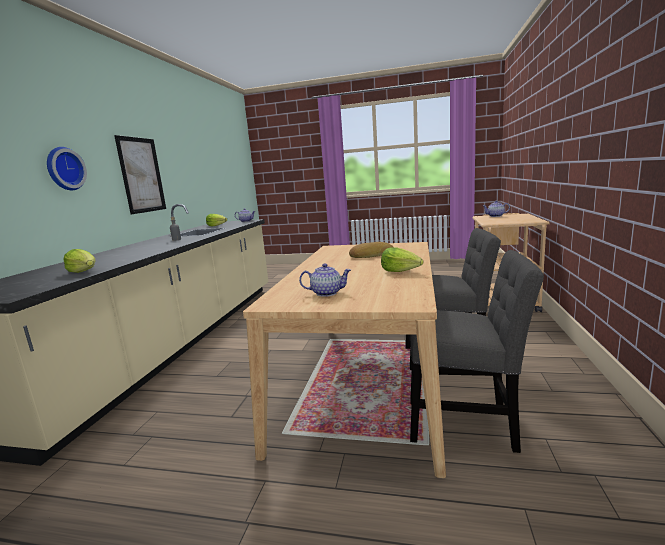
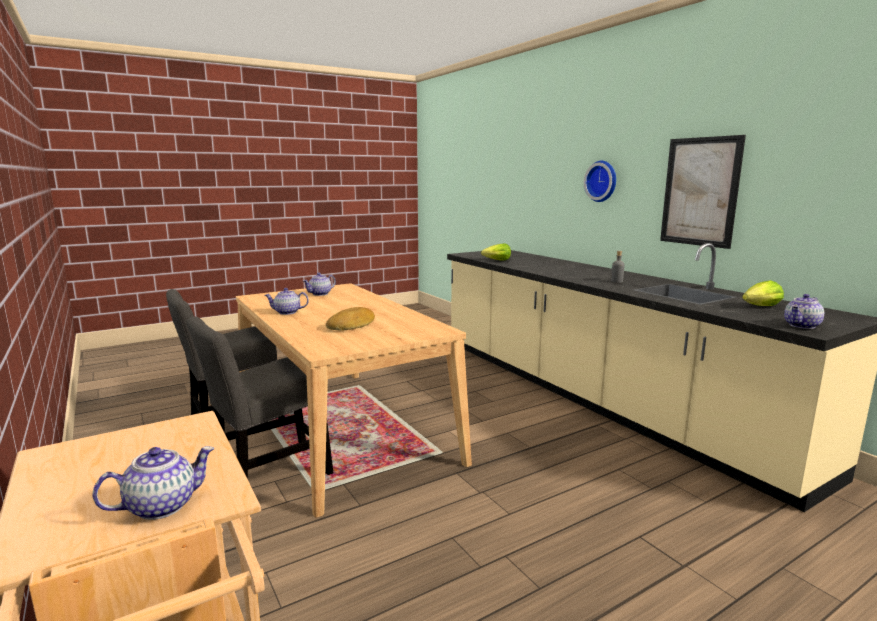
camera: 135 degrees right, 0 degrees up
lettuce [381,247,424,272] -> teapot [265,288,309,315]

